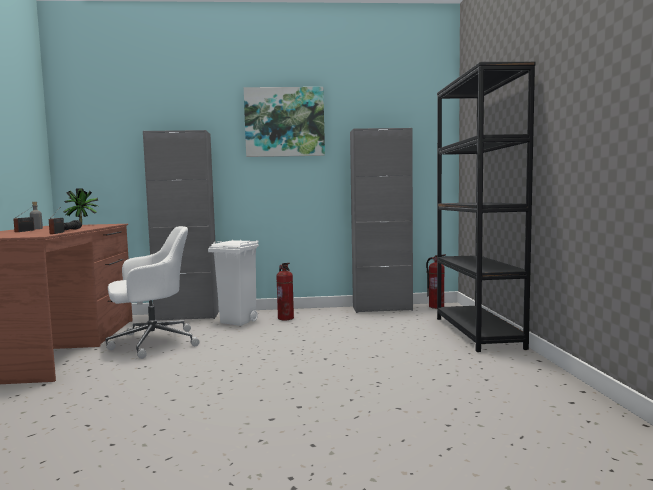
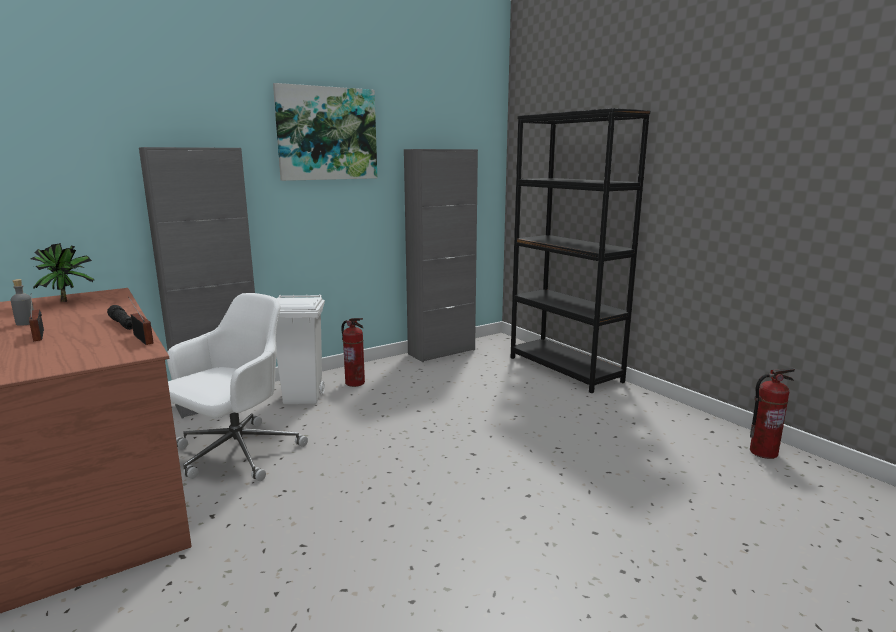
camera: 30 degrees left, 10 degrees up
fire extinguisher [426,254,446,309] -> fire extinguisher moved to [750,368,795,459]

